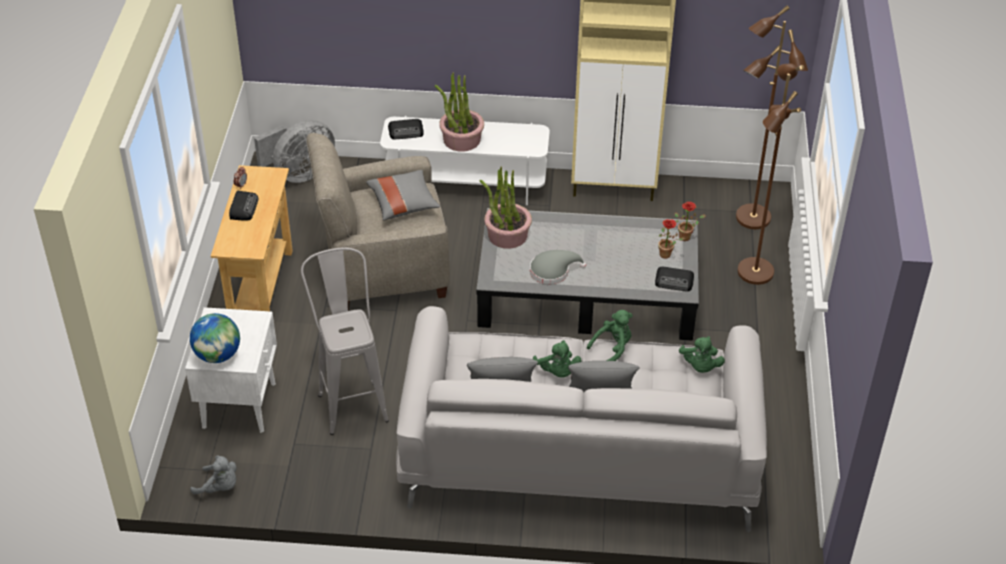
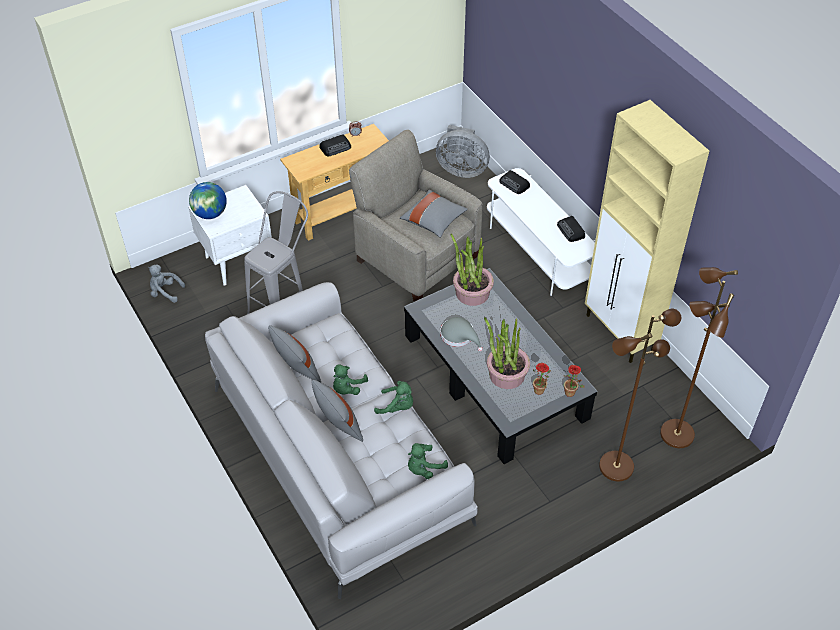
camera: 55 degrees right, 5 degrees up
grey plush toy [190,455,236,494] -> grey plush toy turned 120 degrees clockwise [148,264,185,303]
potted plant [435,73,484,152] -> potted plant moved to [484,317,530,389]
radio [655,267,694,291] -> radio moved to [557,216,585,242]

